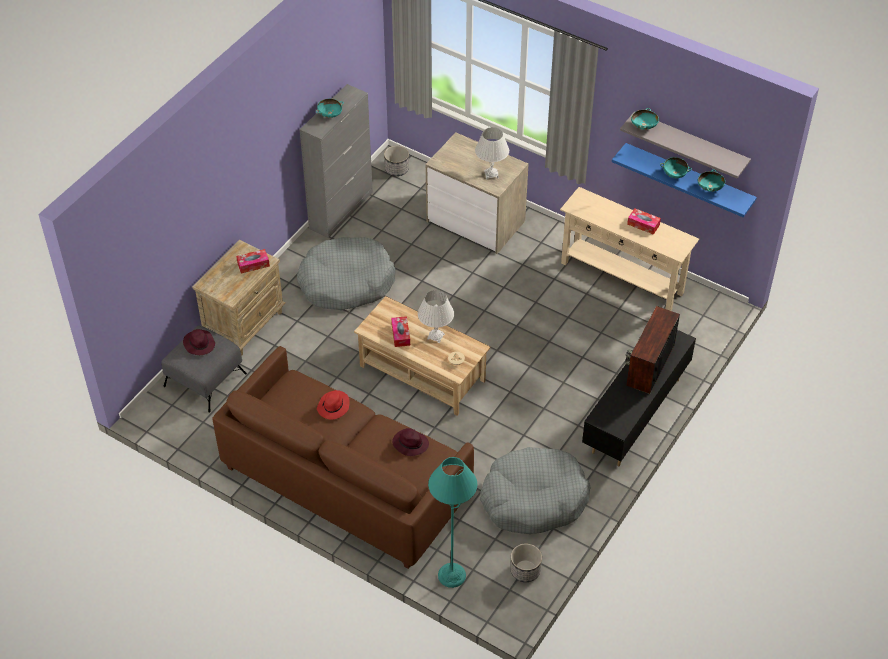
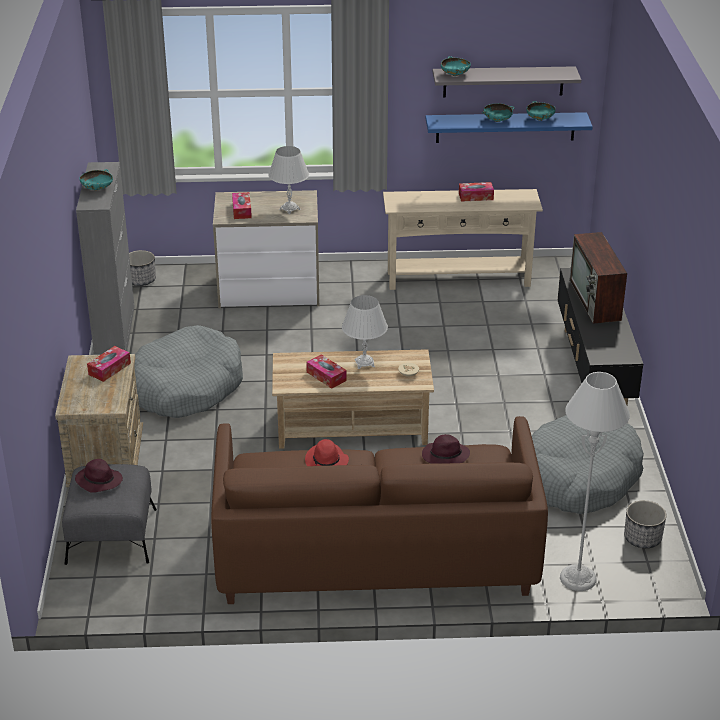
camera: 35 degrees left, 15 degrees down
turquoise floor lamp [428,457,477,588] -> grey floor lamp [560,372,630,591]
none -> tissue box [232,192,252,219]

